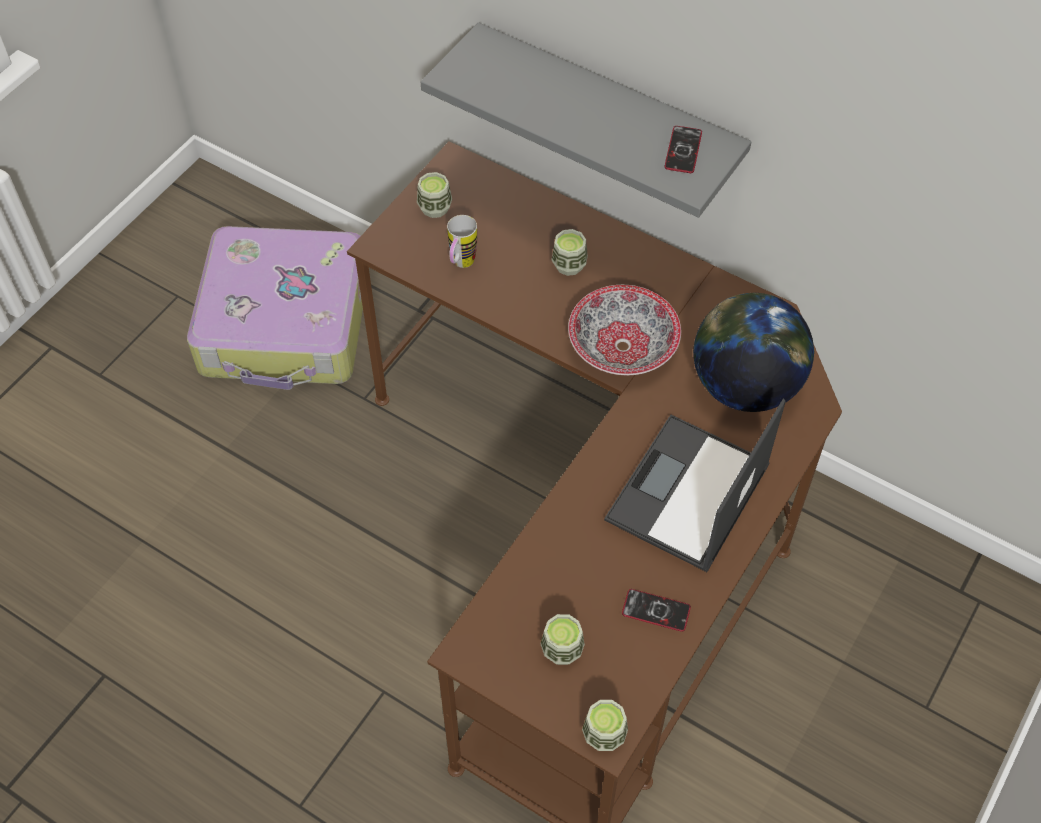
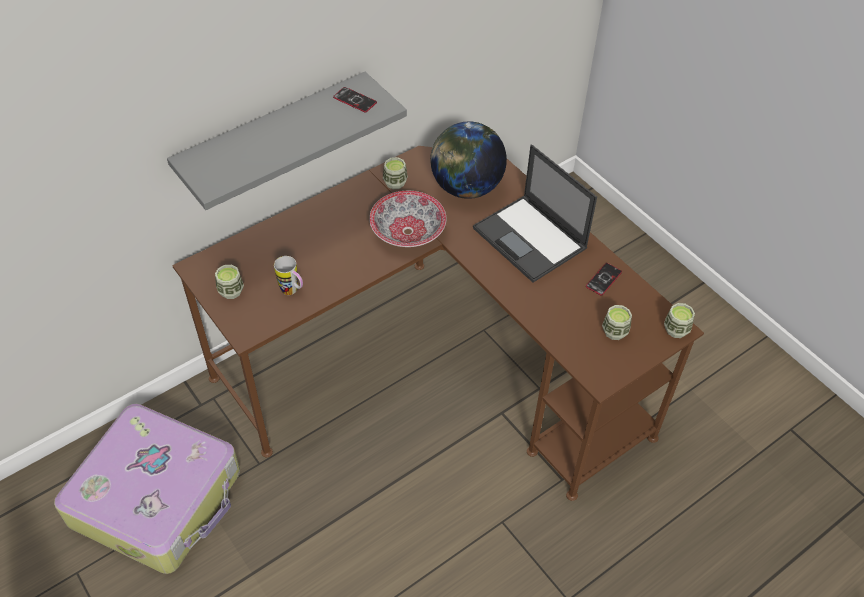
camera: 70 degrees left, 5 degrees down
cup [552,229,588,276] -> cup moved to [383,157,408,189]

